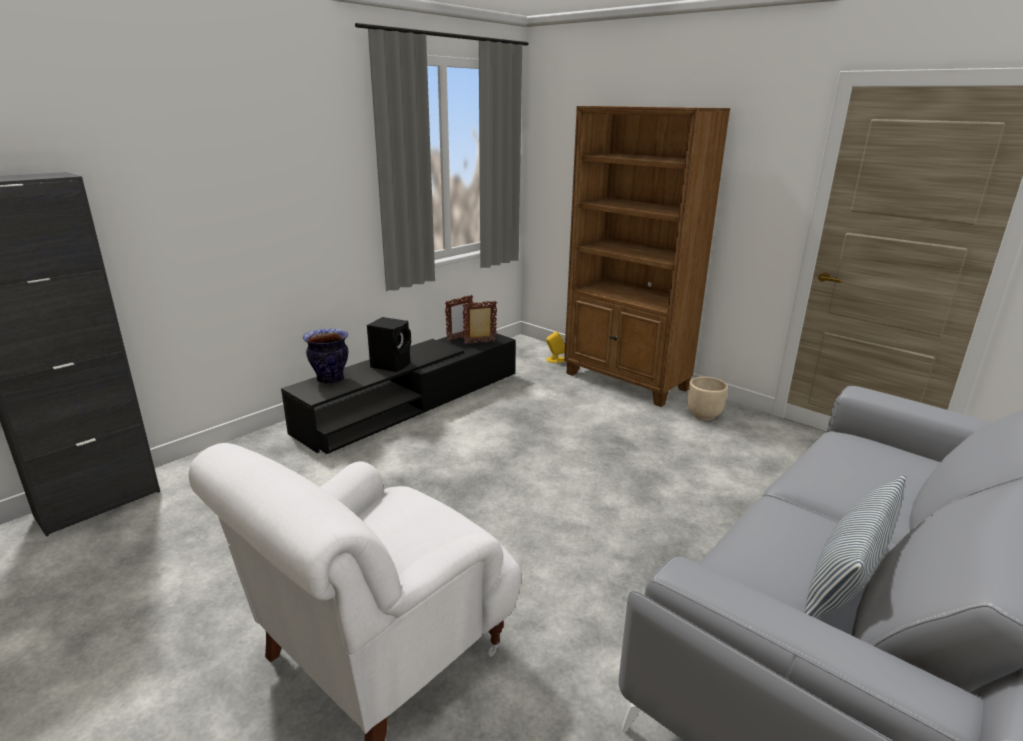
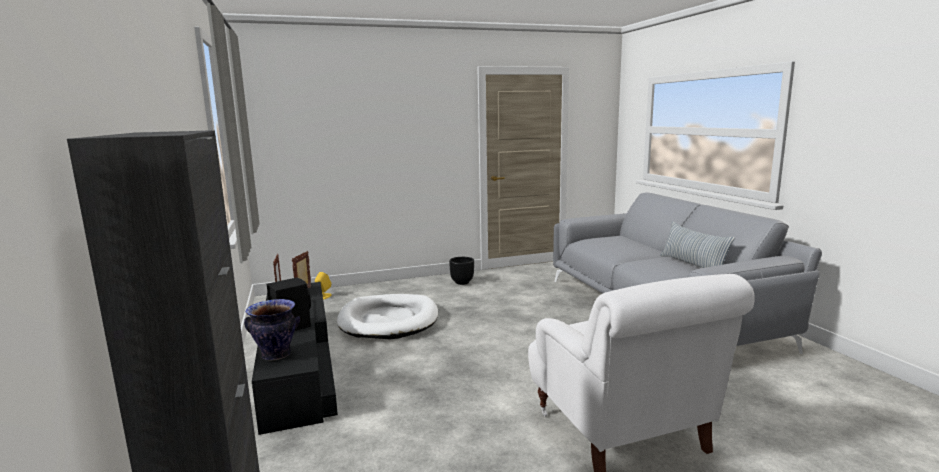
camera: 60 degrees left, 10 degrees down
brown bookcase [564,106,730,407] -> none
beige planter [688,376,728,420] -> black planter [449,257,474,285]
none -> white dog bed [337,294,438,340]

